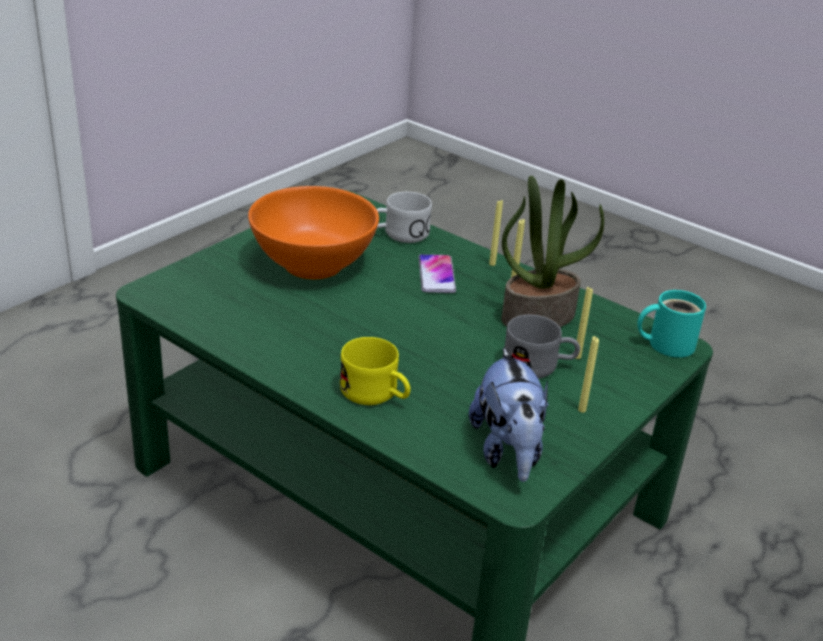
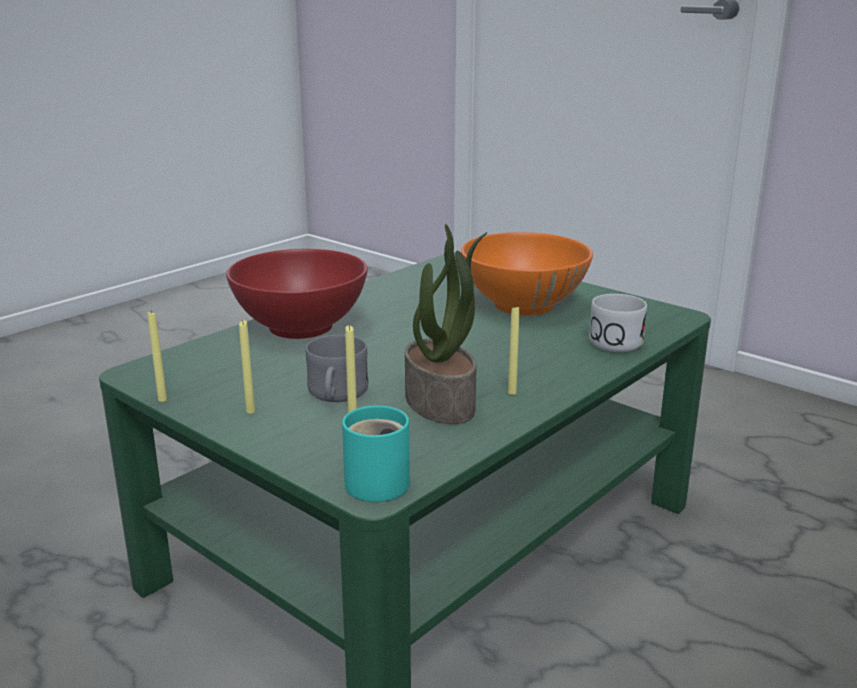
camera: 95 degrees right, 10 degrees down
yellow mug [340,337,411,405] -> red bowl [226,249,368,339]
phone [419,254,456,293] -> none
plush toy [469,348,549,482] -> none
yellow candle [489,200,503,266] -> yellow candle moved to [147,311,167,402]

